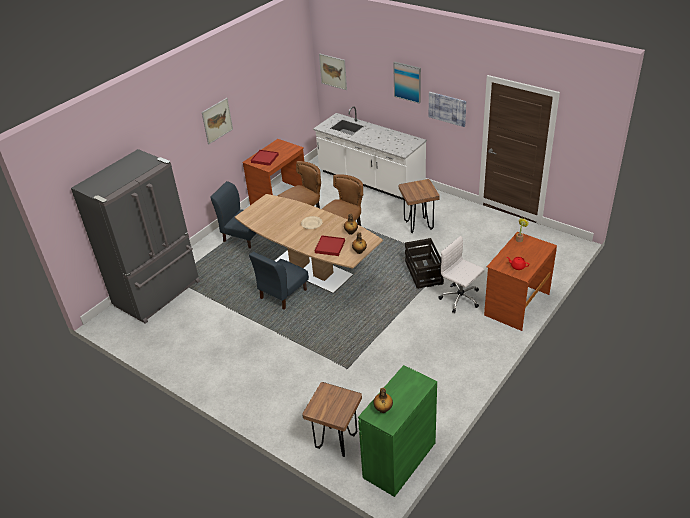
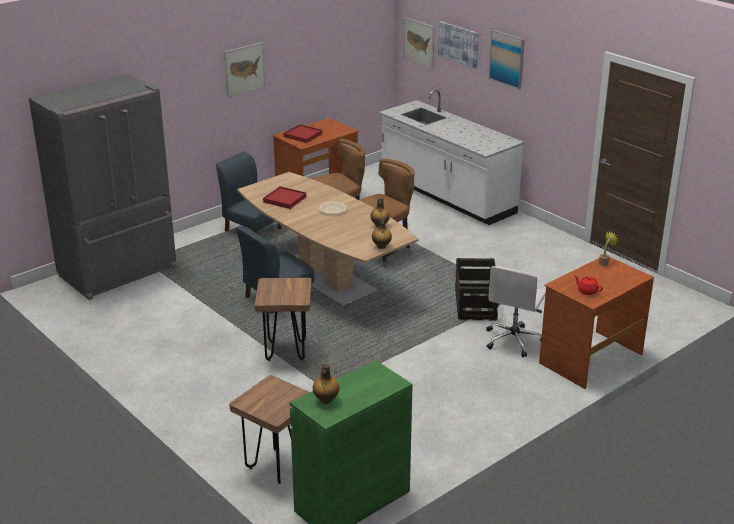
camera: 10 degrees right, 10 degrees down
red tray [315,235,345,256] -> red tray moved to [263,186,306,209]
brown stool [399,179,440,233] -> brown stool moved to [255,278,312,361]
picture [429,92,466,127] -> picture moved to [438,21,479,69]
white office chair [439,236,485,313] -> white office chair turned 120 degrees counterclockwise [486,266,546,357]

